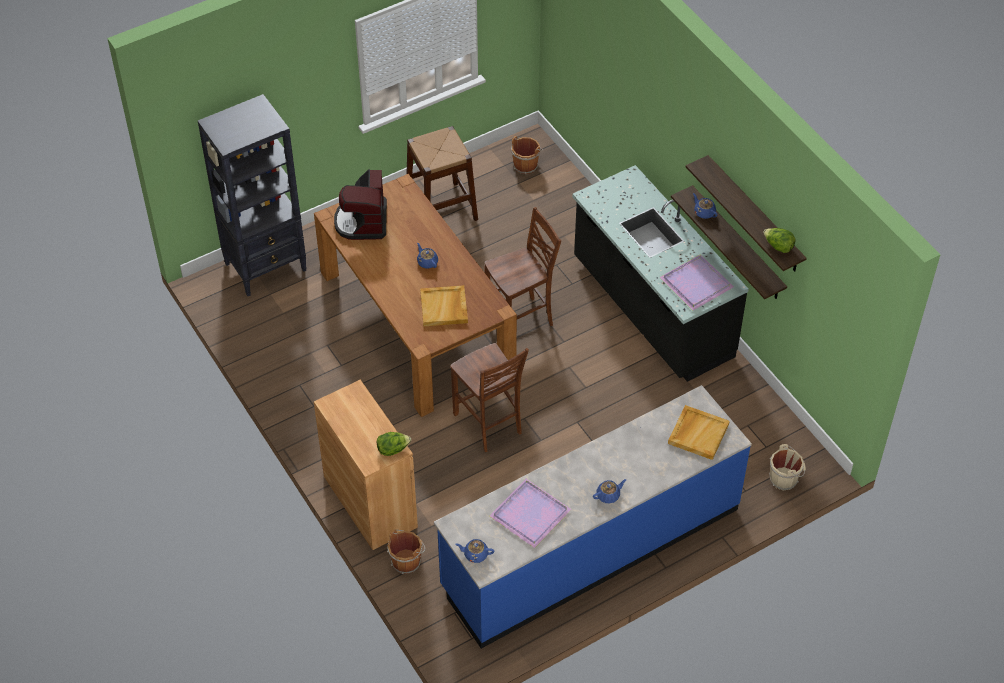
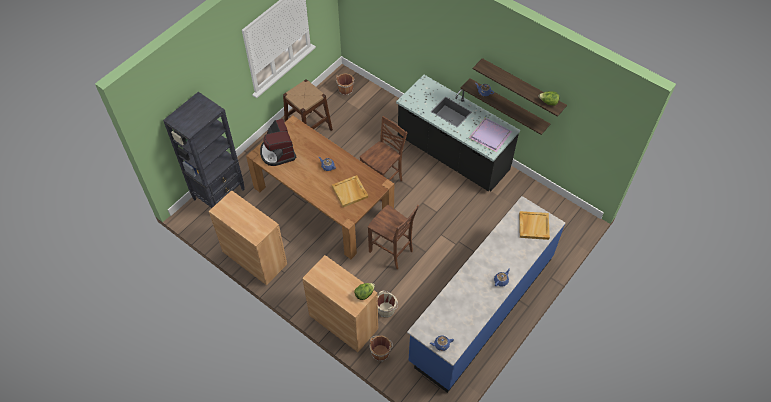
camera: 20 degrees left, 5 degrees up
purple tray [489,479,572,548] -> none
beige bucket [769,444,806,490] -> beige bucket moved to [378,291,398,318]
none -> brown cabinet [209,190,287,285]

